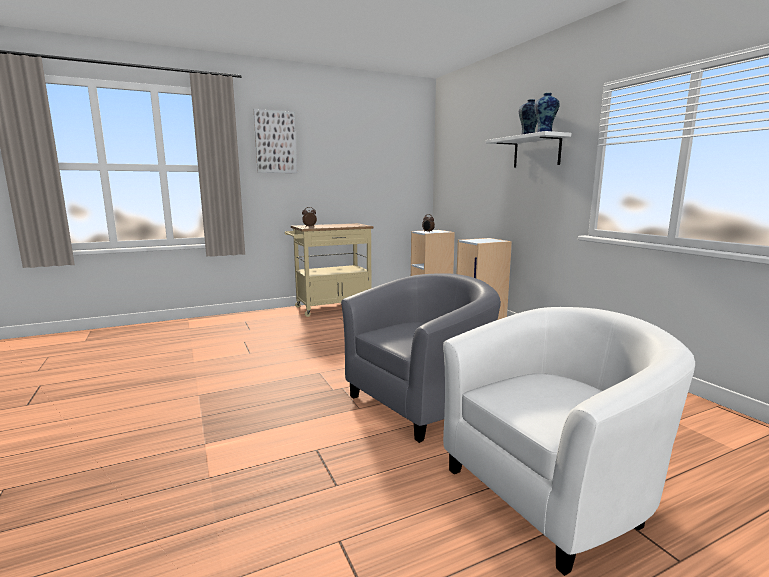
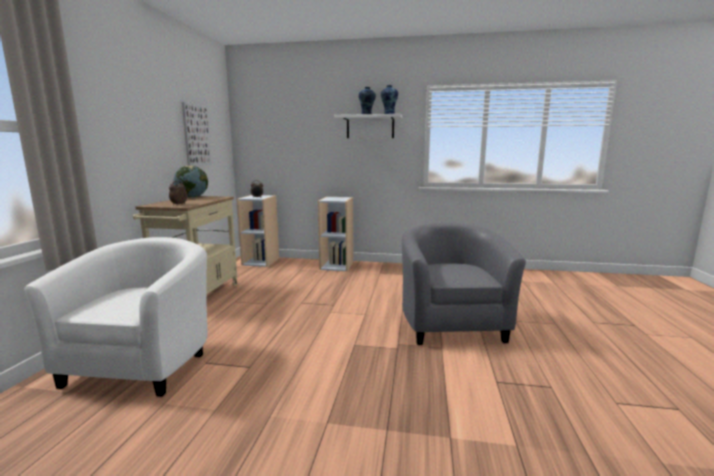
camera: 55 degrees left, 0 degrees up
picture [254,109,297,173] -> picture moved to [182,102,212,166]
white armchair [443,307,695,576] -> white armchair moved to [24,237,208,397]
none -> globe [174,166,208,198]

